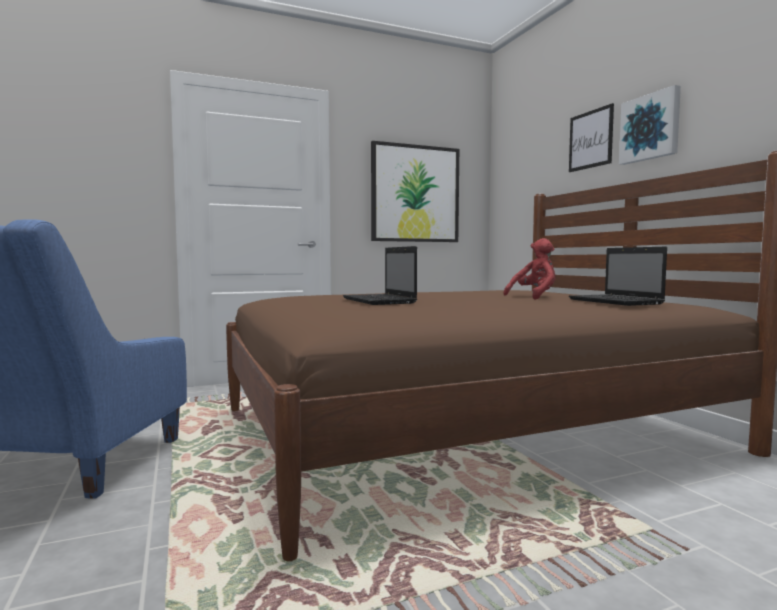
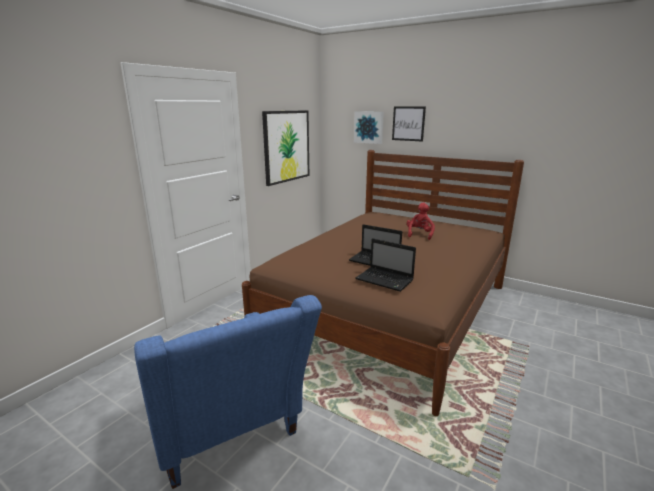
camera: 35 degrees left, 15 degrees up
laptop [569,246,667,306] -> laptop moved to [355,238,416,292]
picture [619,85,681,165] -> picture moved to [354,111,384,144]

